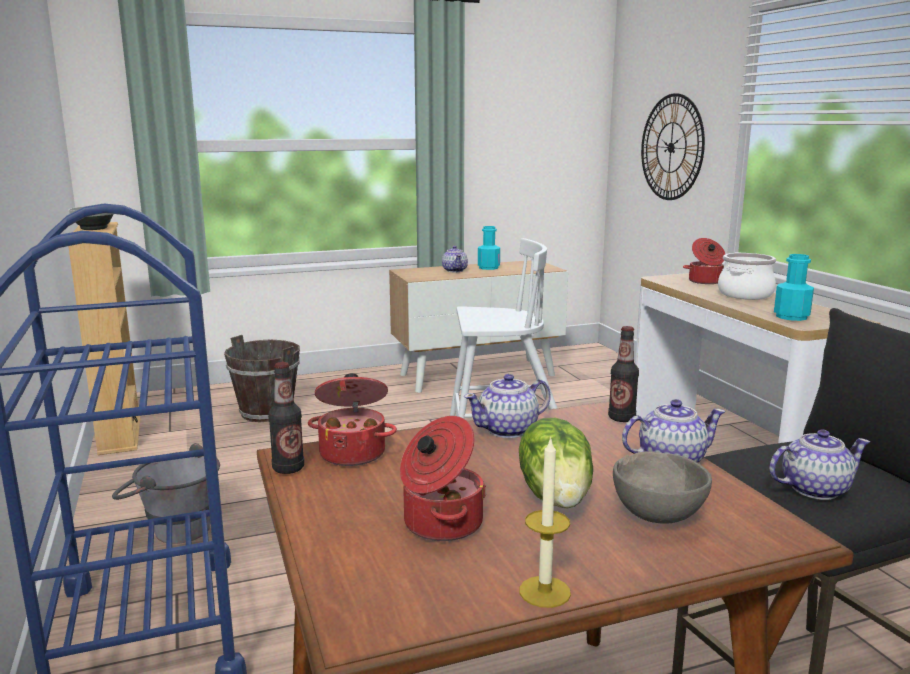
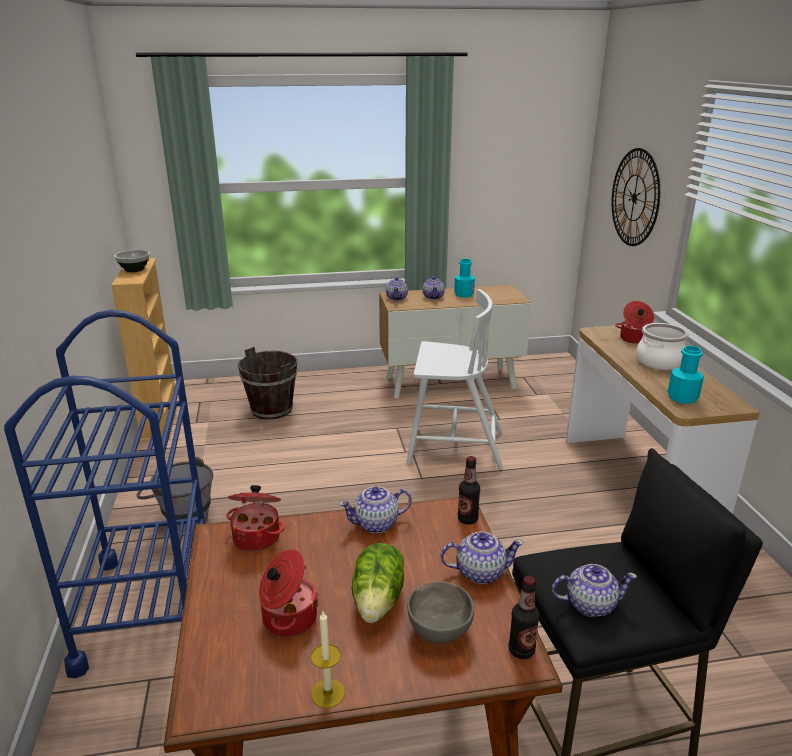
camera: 10 degrees right, 10 degrees up
bottle [268,362,304,474] -> bottle moved to [509,576,540,659]
none -> teapot [386,277,408,301]

